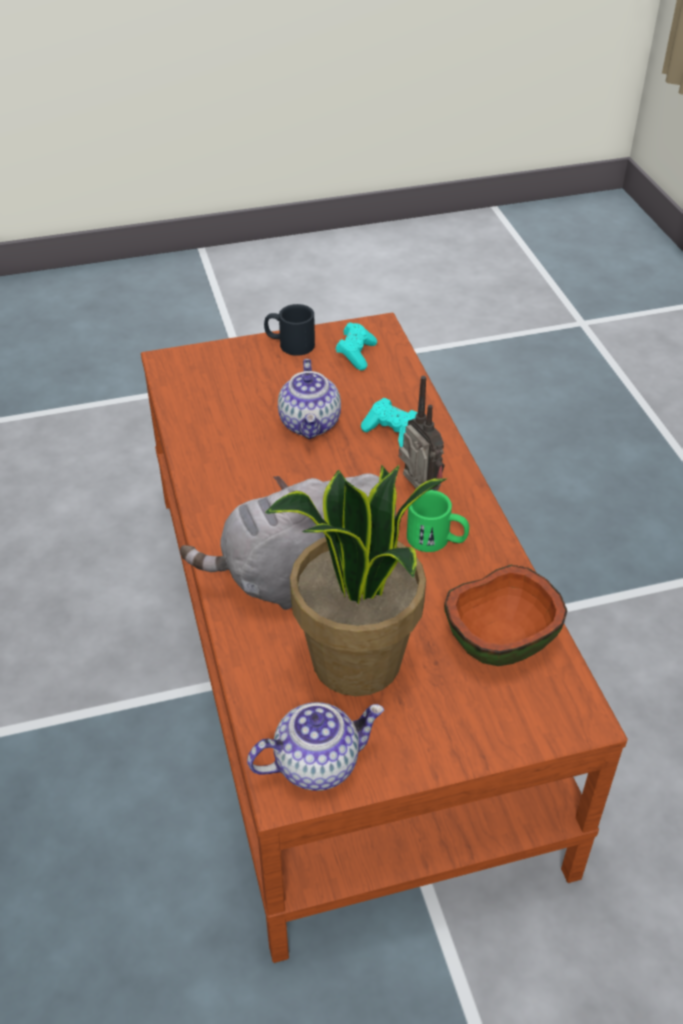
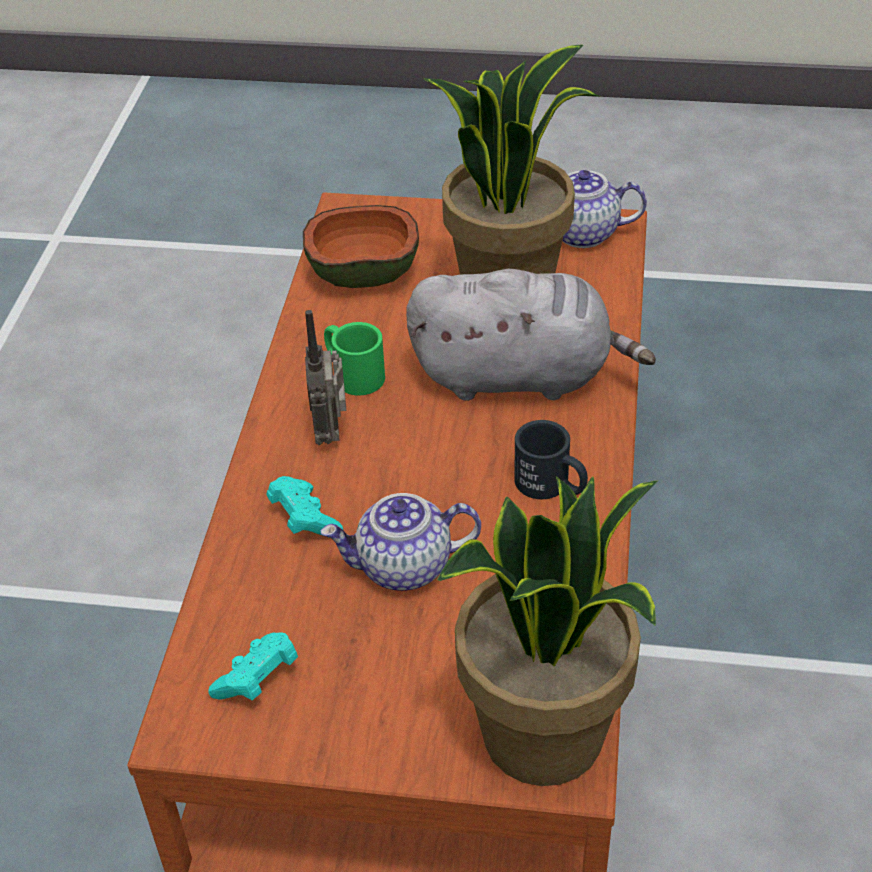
camera: 155 degrees left, 0 degrees up
black mug [264,304,315,356] -> black mug moved to [514,420,588,499]
teapot [278,359,341,439] -> teapot turned 120 degrees counterclockwise [321,493,481,591]
none -> potted plant [437,476,659,786]

